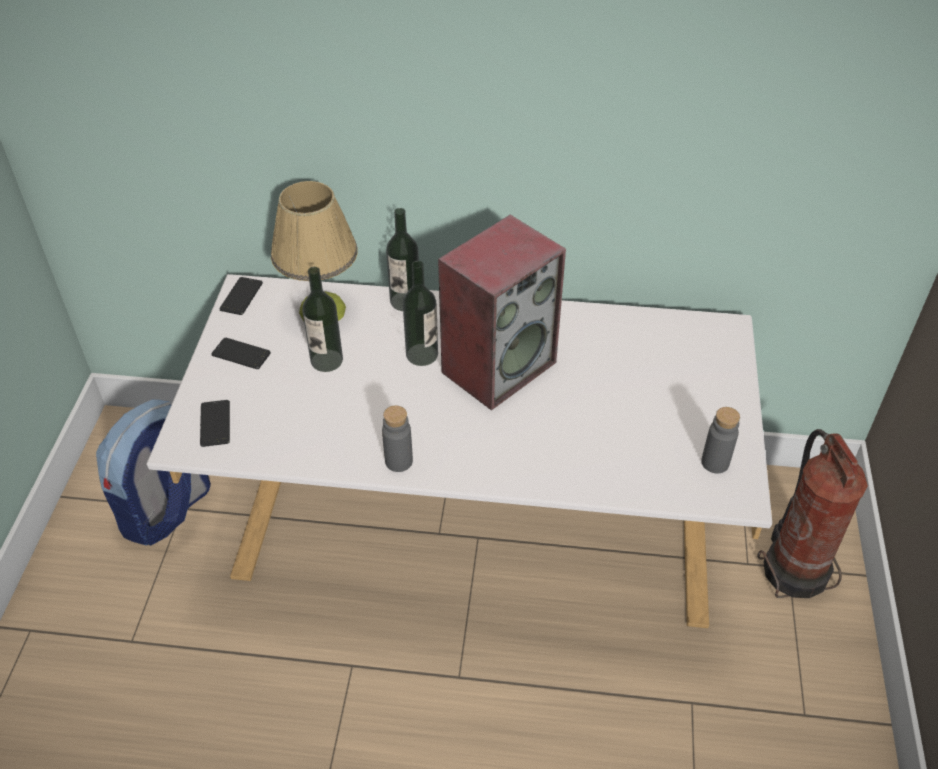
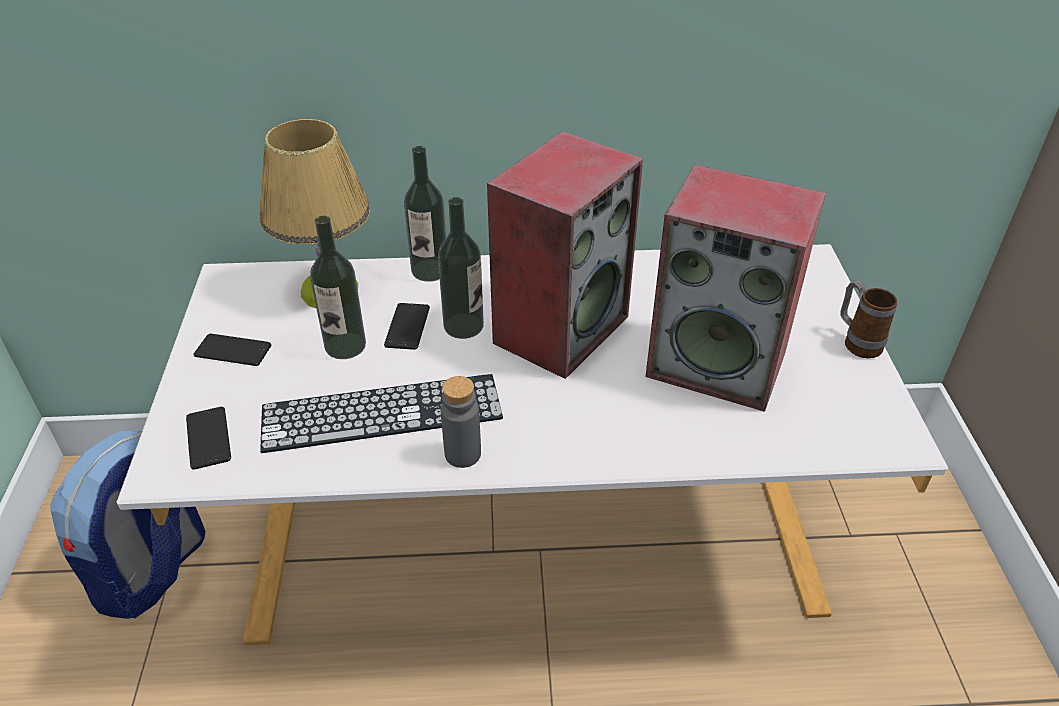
camera: 10 degrees left, 5 degrees down
phone [219,277,263,315] -> phone moved to [384,303,430,350]
grey bottle [701,407,740,473] -> none
fire extinguisher [757,429,868,598] -> none
none -> keyboard [260,374,503,453]
none -> speaker [645,165,826,412]
none -> mug [841,280,897,358]

